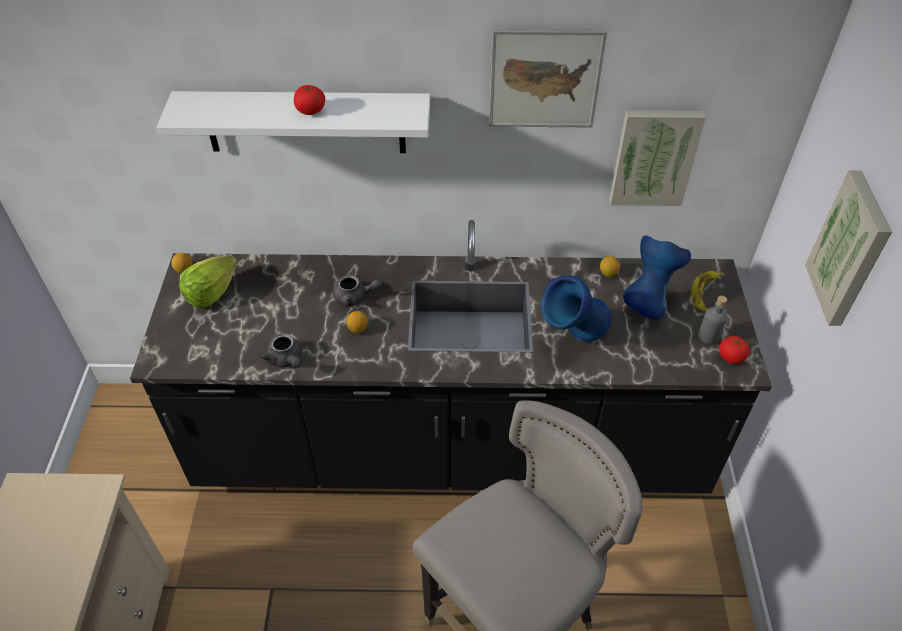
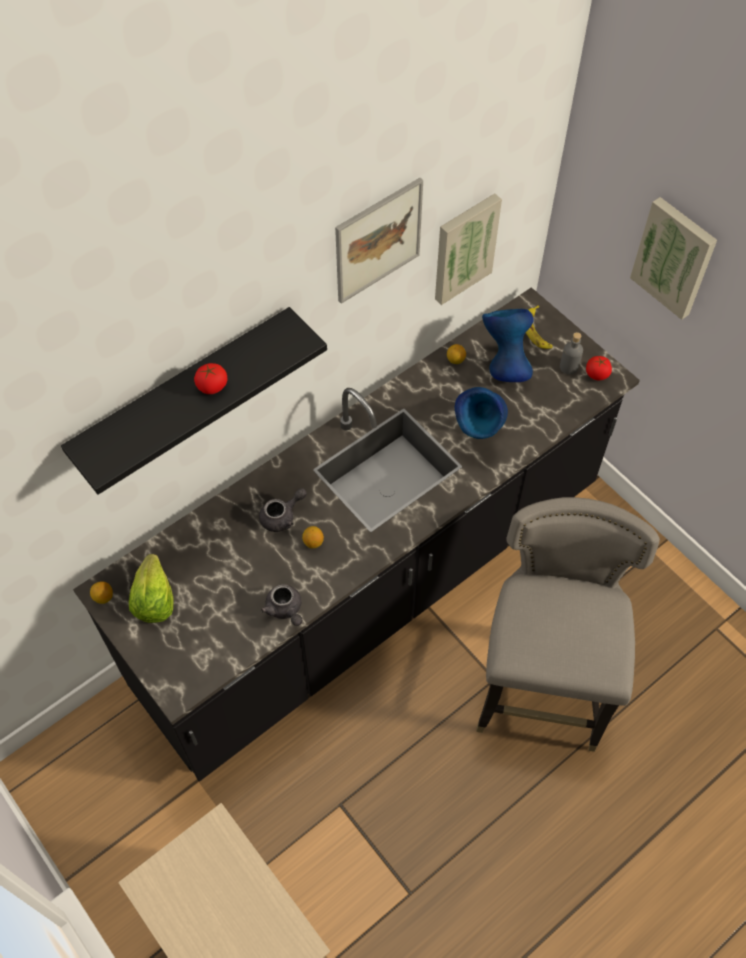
camera: 40 degrees left, 10 degrees up
white shelf [156,91,430,153] -> black shelf [61,307,327,495]
grey teapot [260,333,302,368] -> grey teapot turned 45 degrees clockwise [261,584,302,626]

